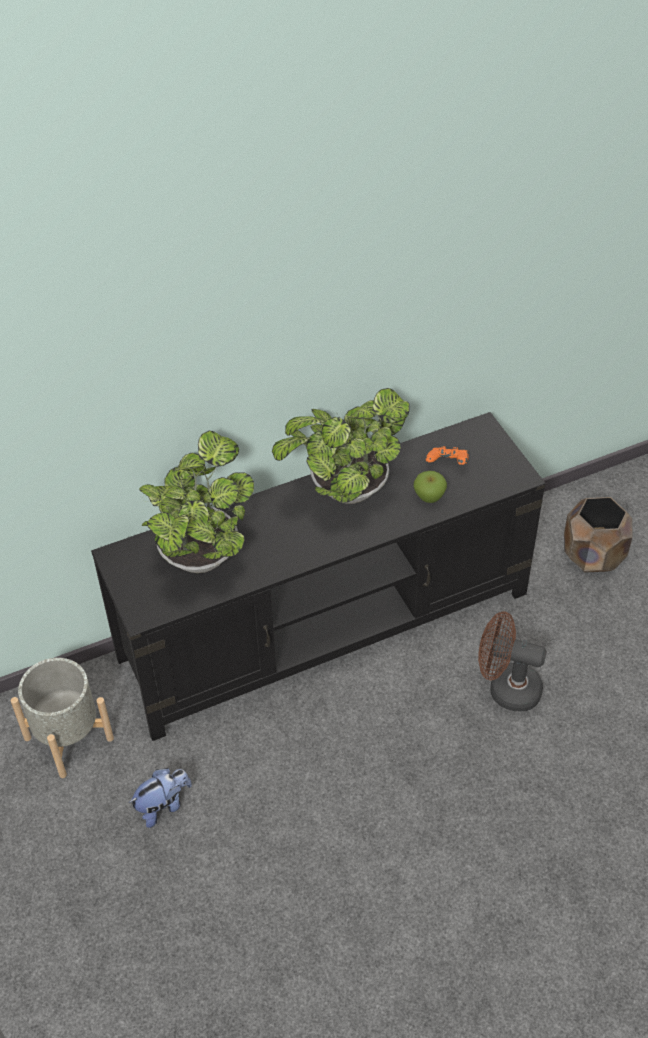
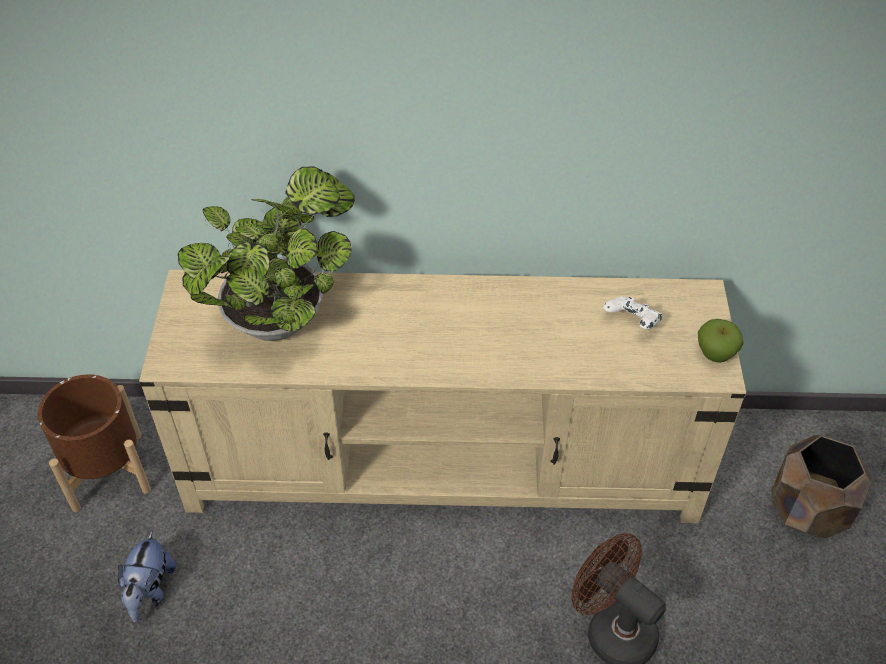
camera: 25 degrees right, 0 degrees up
grey planter [11,658,114,778] -> brown planter [38,374,151,512]
black tv stand [91,412,546,741] -> beige tv stand [139,270,746,523]
plush toy [129,768,192,828] -> plush toy turned 105 degrees clockwise [118,530,176,623]
potted plant [272,388,410,504] -> none
apple [414,471,447,503] -> apple moved to [698,319,744,363]
orange game controller [426,446,469,465] -> white game controller [603,296,662,329]

